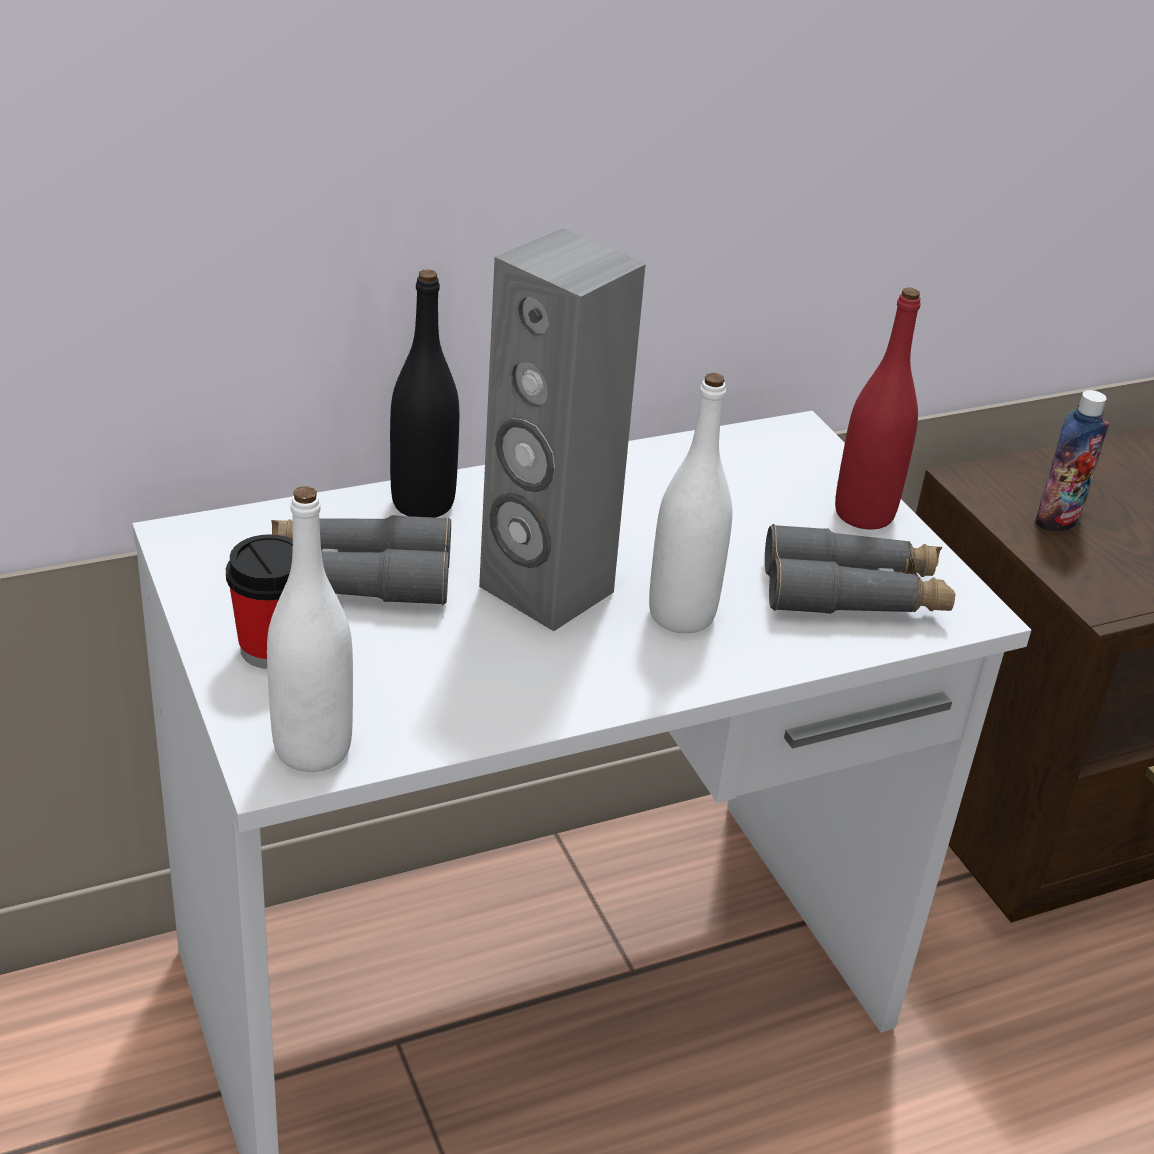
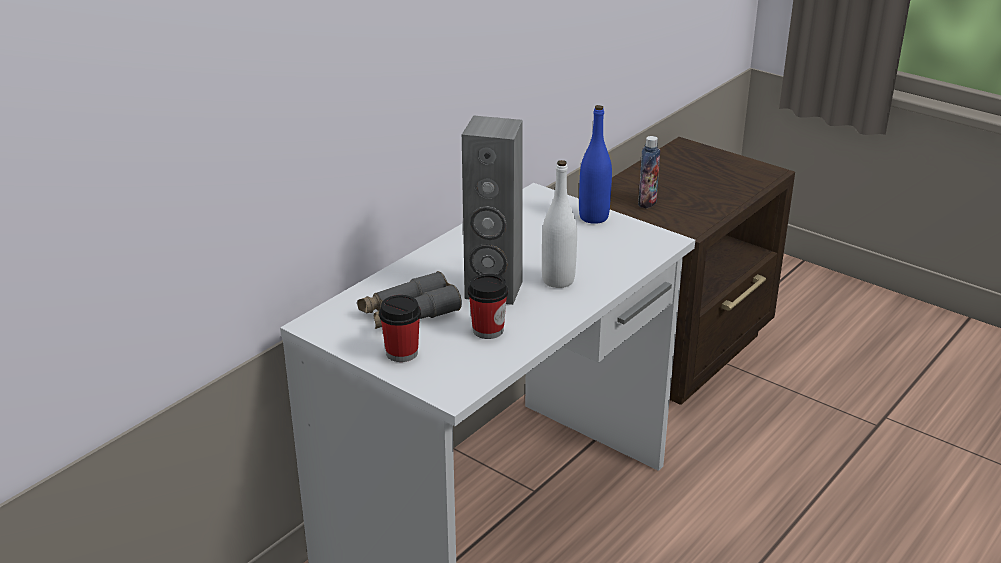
camera: 25 degrees left, 5 degrees down
white bottle [267,486,353,772] -> none
black bottle [390,270,459,518] -> none
grey binoculars [765,524,955,614] -> none
red bottle [835,288,921,530] -> blue bottle [579,105,612,224]
none -> cup [468,274,508,339]

